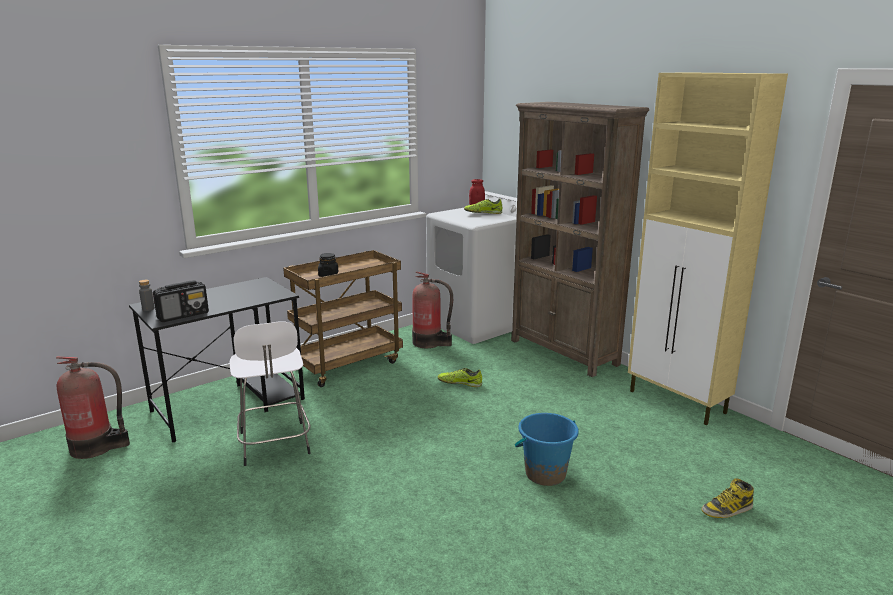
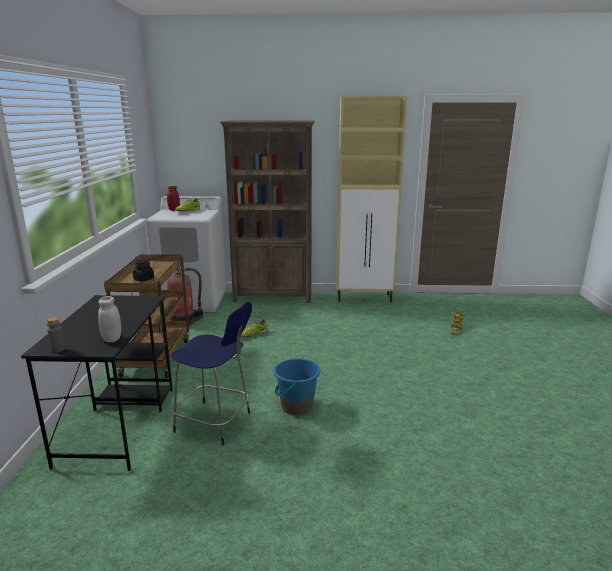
camera: 50 degrees left, 0 degrees up
fire extinguisher [56,356,130,459] -> none
radio [153,280,209,322] -> white jar [98,296,121,342]
white stool [230,322,311,466] -> blue stool [171,302,252,445]
blue bucket [515,413,579,486] -> blue bucket moved to [274,358,320,415]

